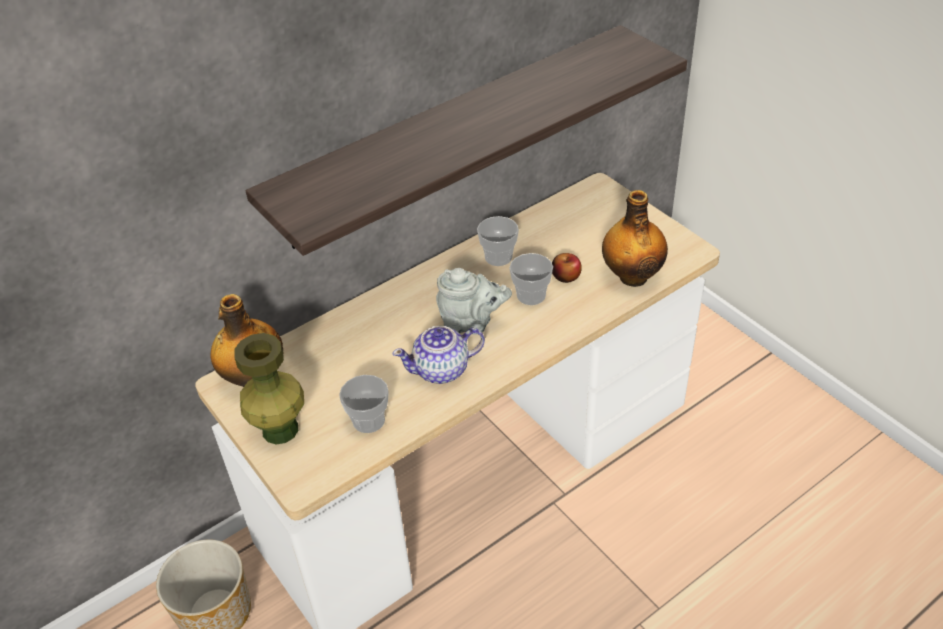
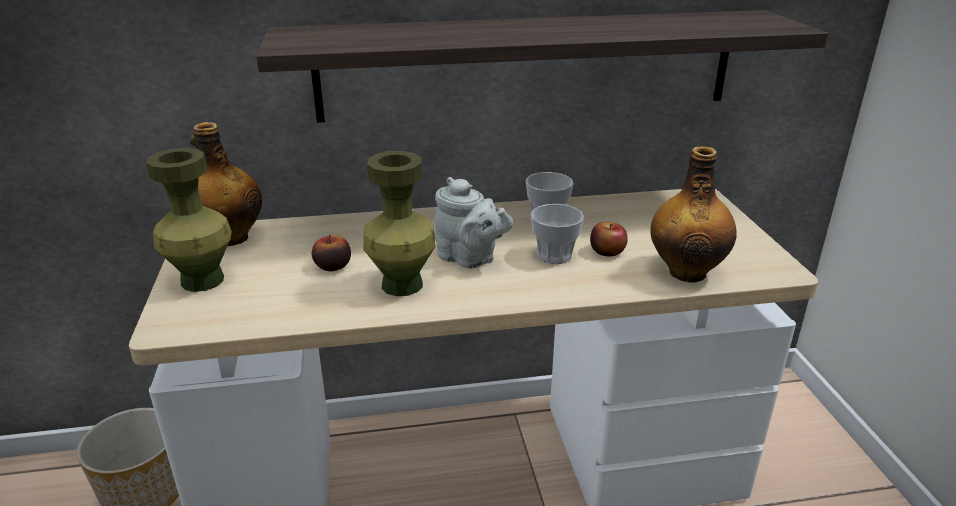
camera: 25 degrees right, 15 degrees down
cup [339,375,389,433] -> none
teapot [393,326,485,384] -> green vase [363,151,436,296]
none -> apple [312,235,351,271]

